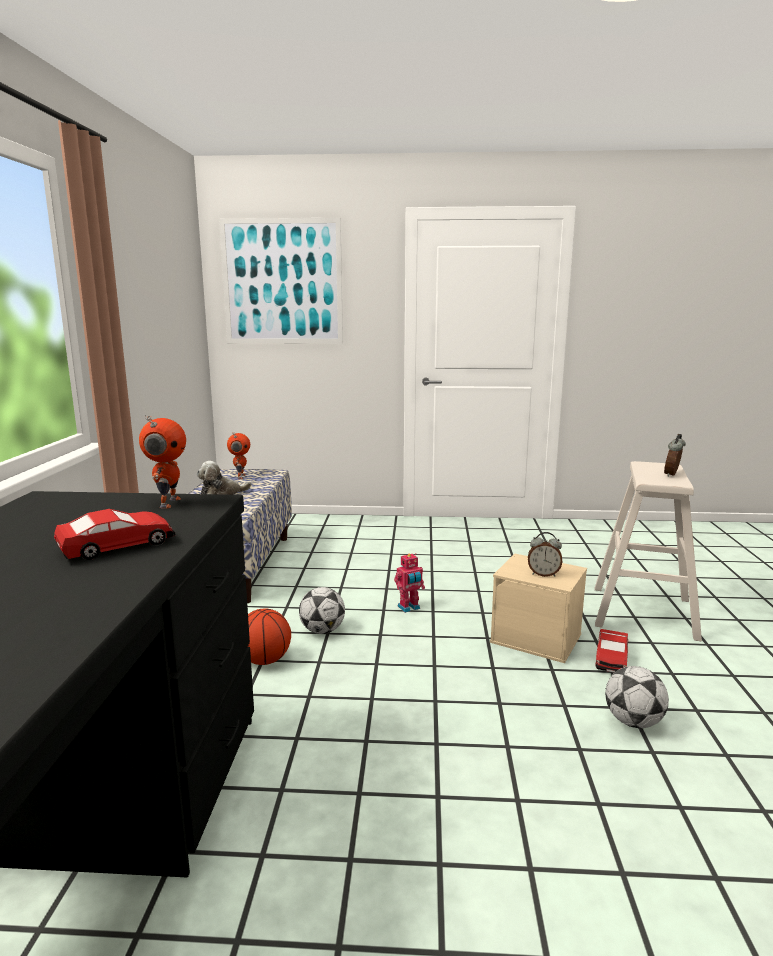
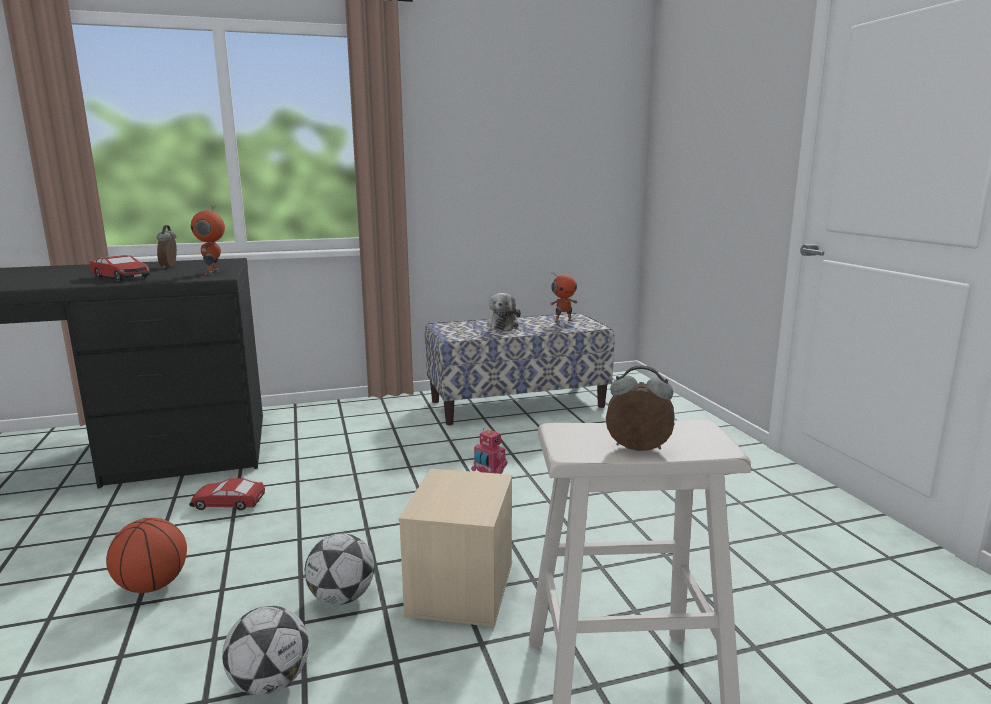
camera: 70 degrees right, 0 degrees up
toy robot [139,415,186,508] -> toy robot turned 105 degrees clockwise [191,205,225,275]
plush toy [196,461,251,495] -> plush toy turned 120 degrees counterclockwise [487,293,521,330]
picture [219,218,343,344] -> none
basketball [248,609,291,665] -> basketball moved to [106,518,187,593]
football [299,587,345,634] -> football moved to [304,533,374,605]
alarm clock [528,532,562,577] -> alarm clock moved to [157,225,177,269]
toy car [595,629,628,673] -> toy car moved to [189,478,265,511]

